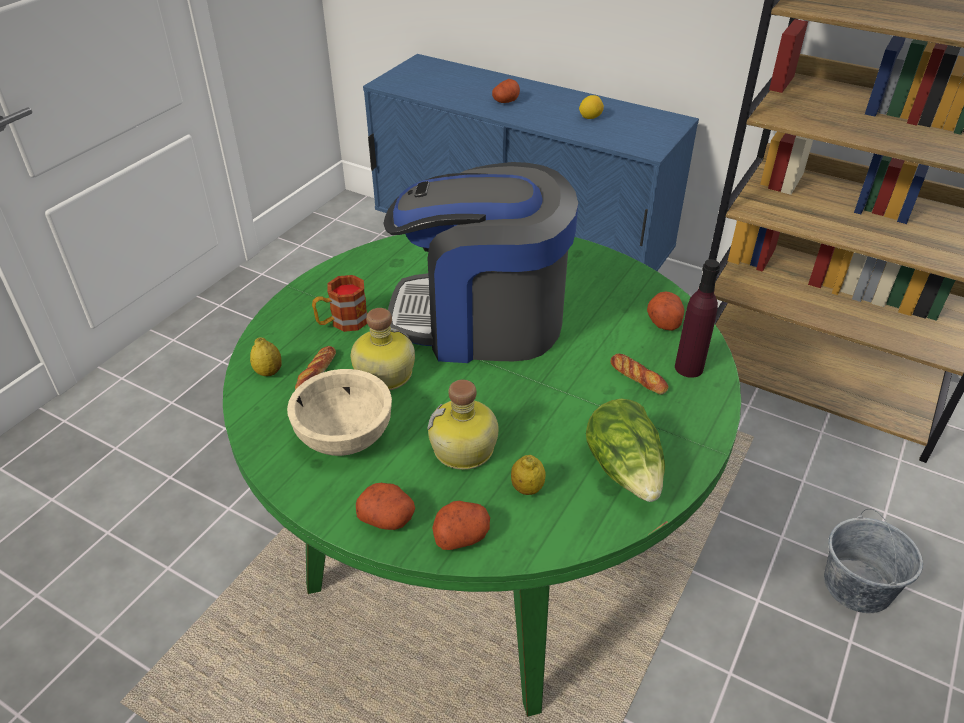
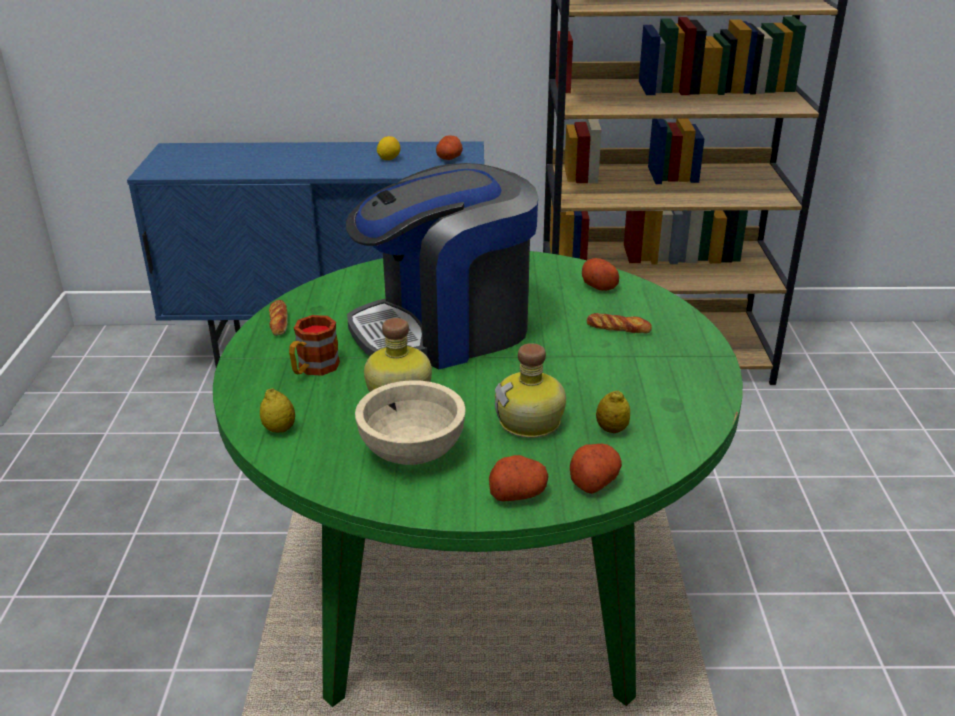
camera: 30 degrees left, 10 degrees down
bread [295,346,336,390] -> bread moved to [269,300,288,336]
potato [492,79,520,103] -> potato moved to [436,135,463,160]
lettuce [586,399,665,502] -> none
purple bottle [675,259,720,378] -> none
grey bucket [824,509,923,613] -> none

